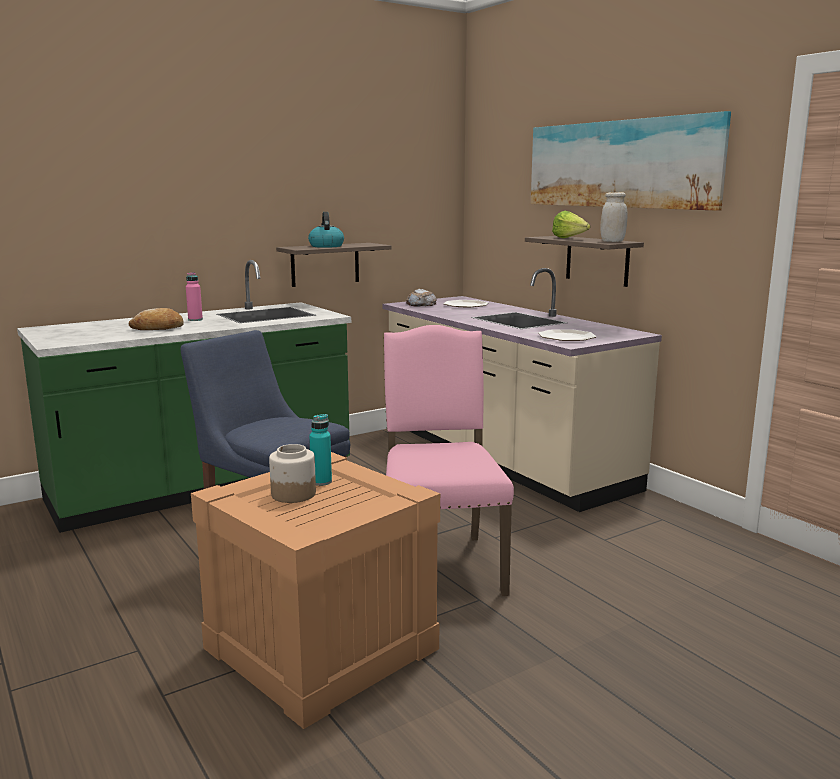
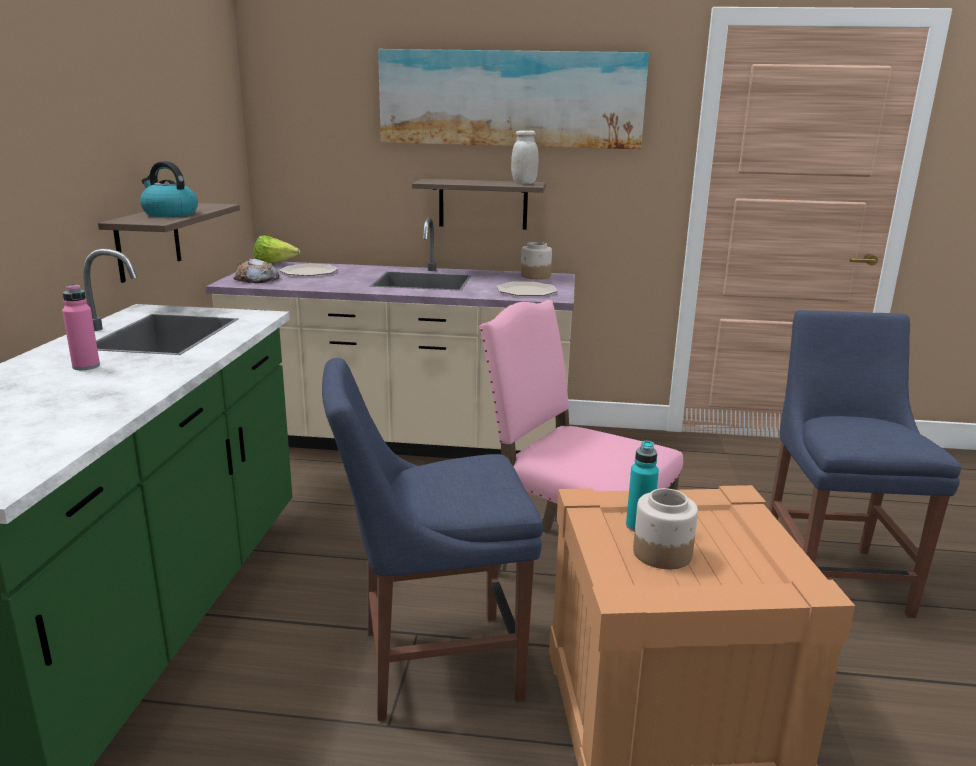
camera: 50 degrees left, 5 degrees up
bread [129,308,184,330] -> none
lettuce [552,211,591,238] -> lettuce moved to [254,236,300,263]
none -> jar [521,242,552,279]
none -> blue chair [769,310,961,618]

